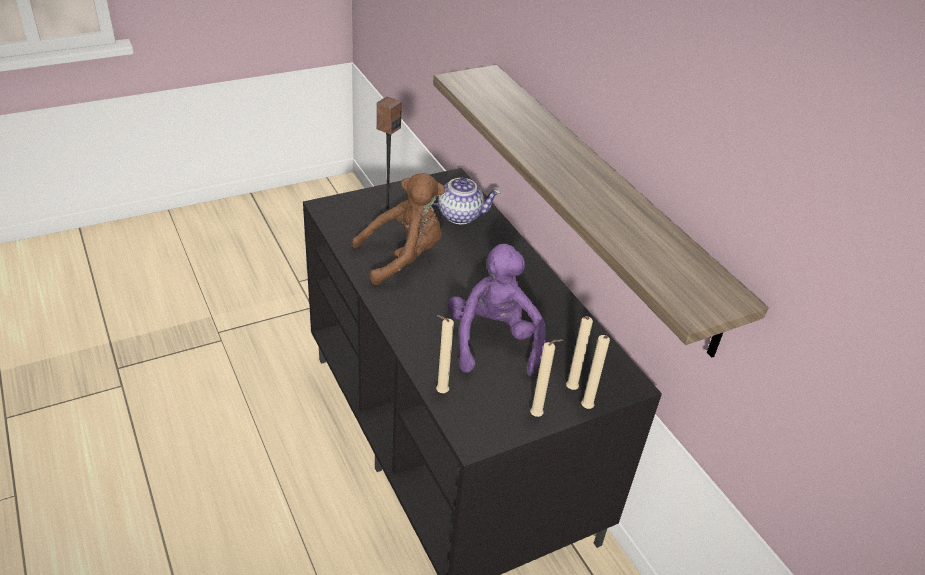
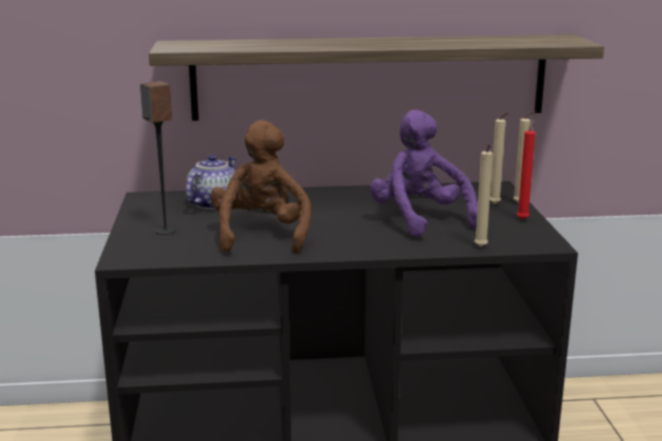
camera: 65 degrees left, 20 degrees down
purple plush toy [448,244,546,376] -> purple plush toy turned 45 degrees clockwise [370,110,478,237]
beige candle [530,339,563,417] -> red candle [517,120,535,220]

